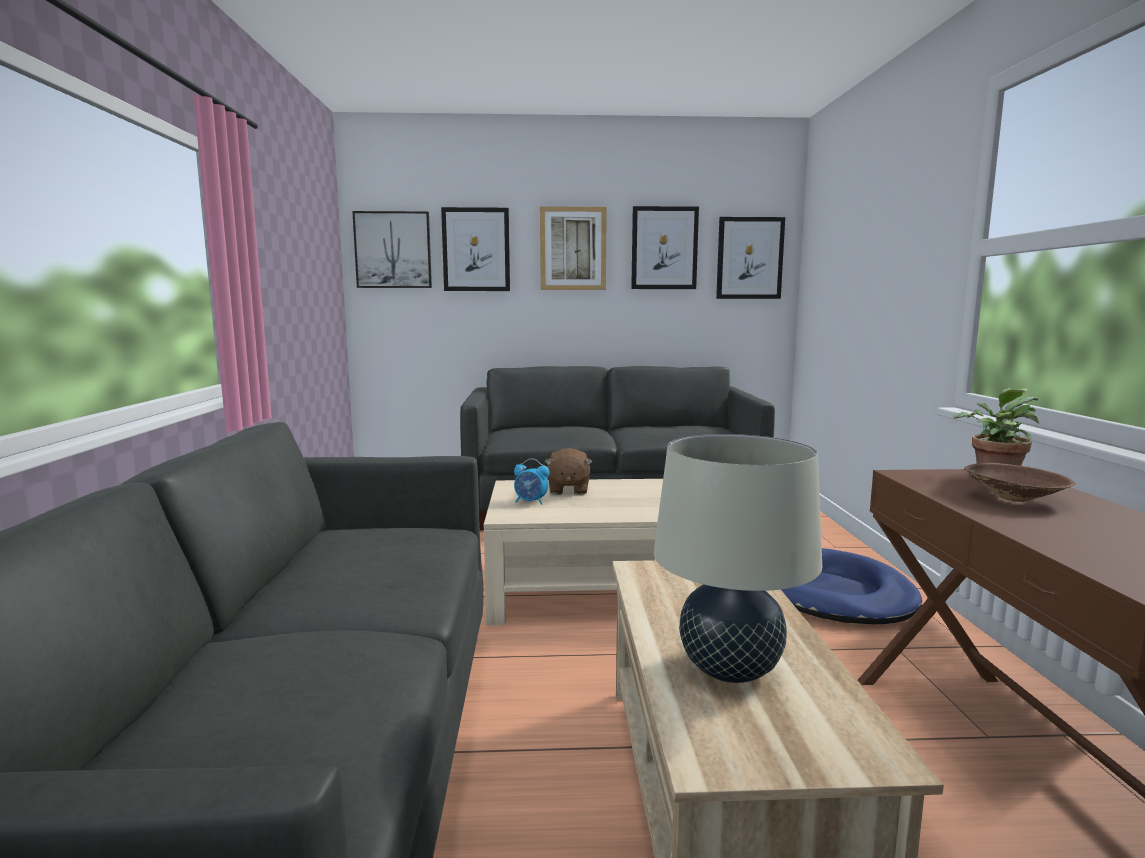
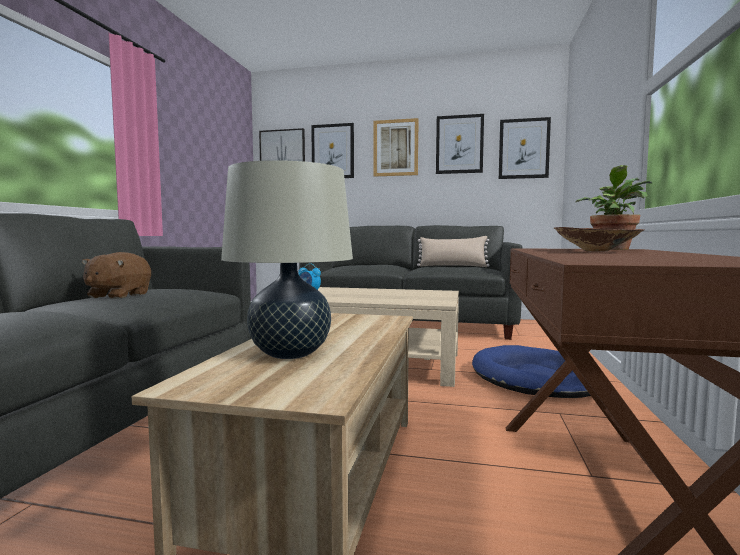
camera: 15 degrees right, 5 degrees down
brown plush toy [544,448,593,495] -> brown plush toy moved to [82,252,151,299]
none -> beige pillow [417,236,490,267]

